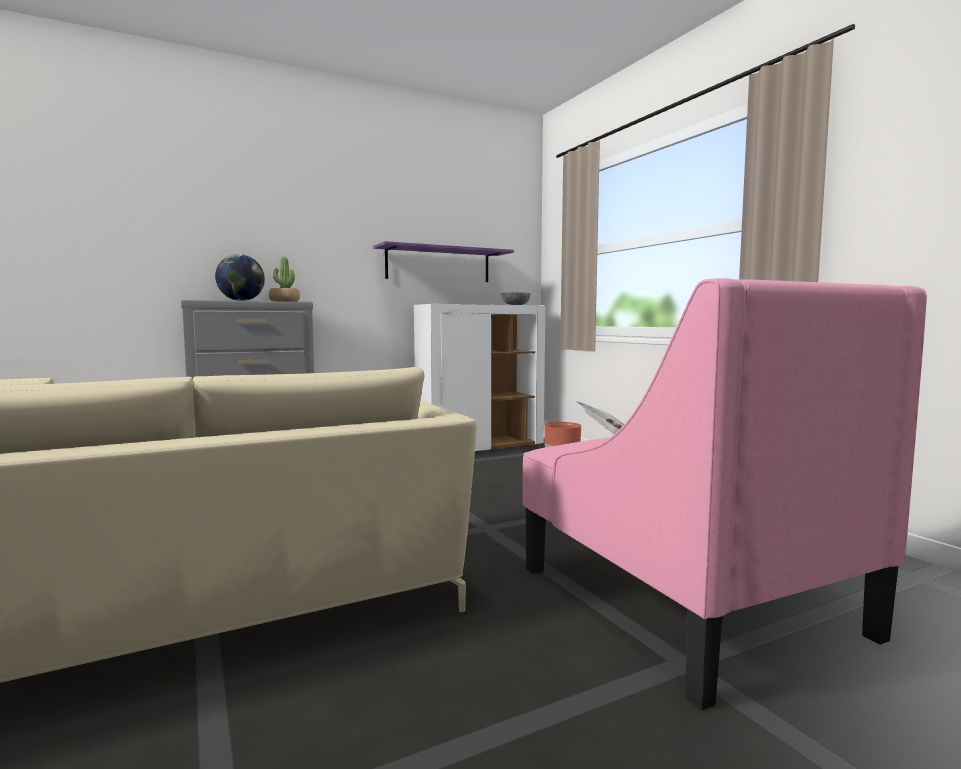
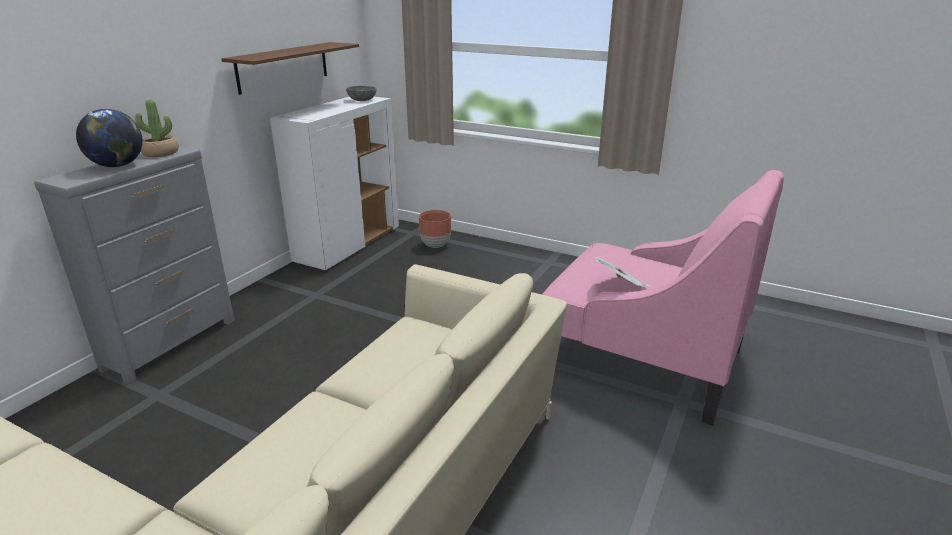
camera: 35 degrees left, 20 degrees up
purple shelf [373,241,514,282] -> brown shelf [222,42,359,95]

